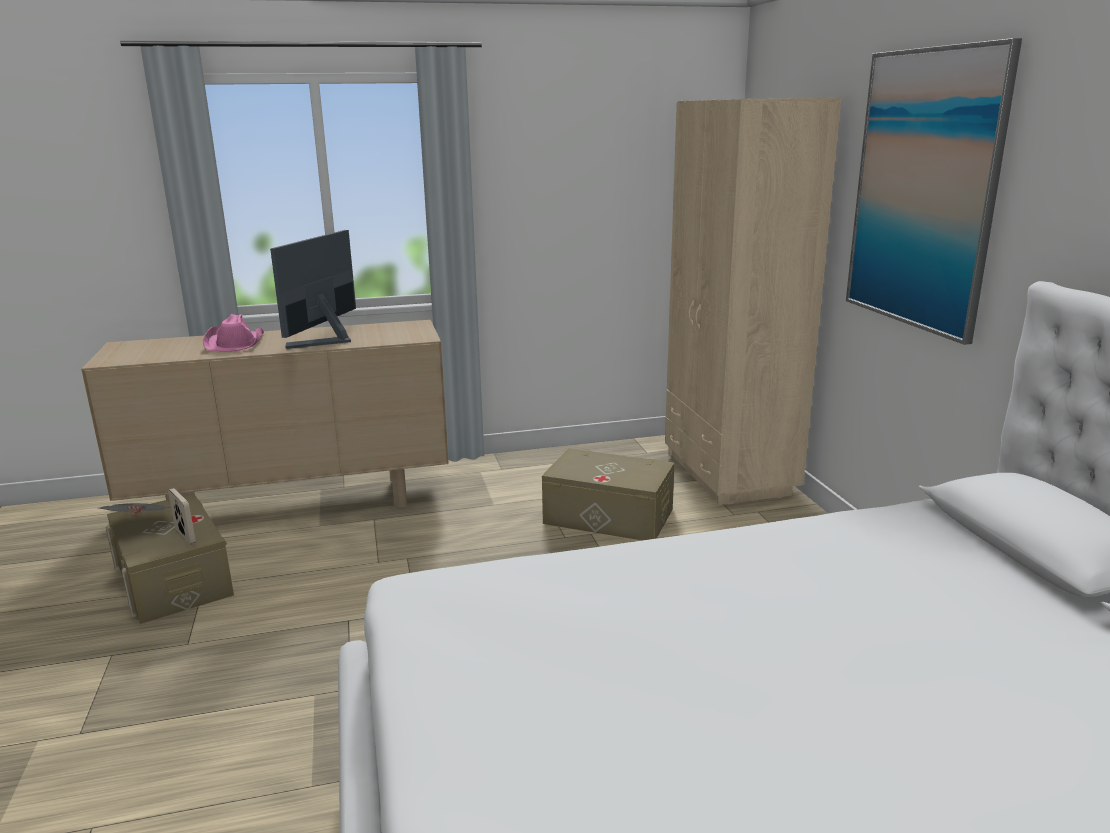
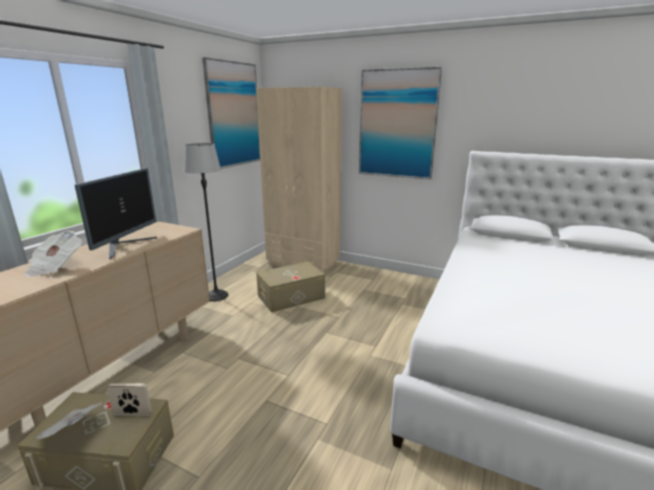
camera: 50 degrees left, 0 degrees up
pink hat [203,314,264,351] -> newspaper [23,231,82,277]
monitor [270,230,356,349] -> monitor turned 135 degrees counterclockwise [75,168,157,259]
none -> floor lamp [183,143,228,302]
none -> picture [202,57,260,169]

